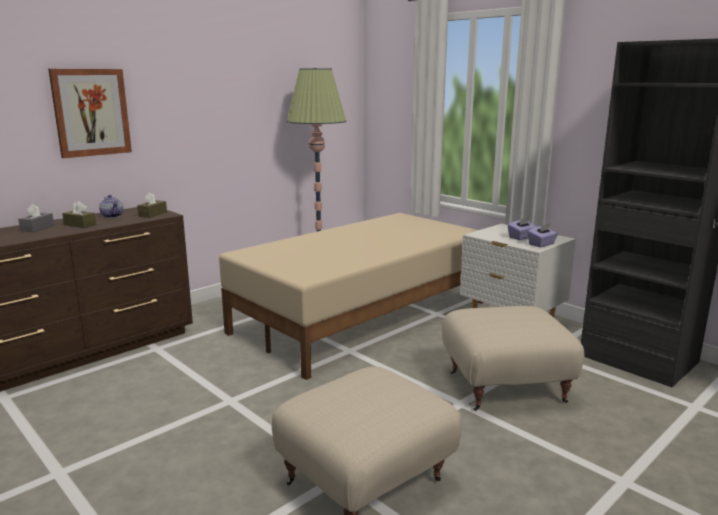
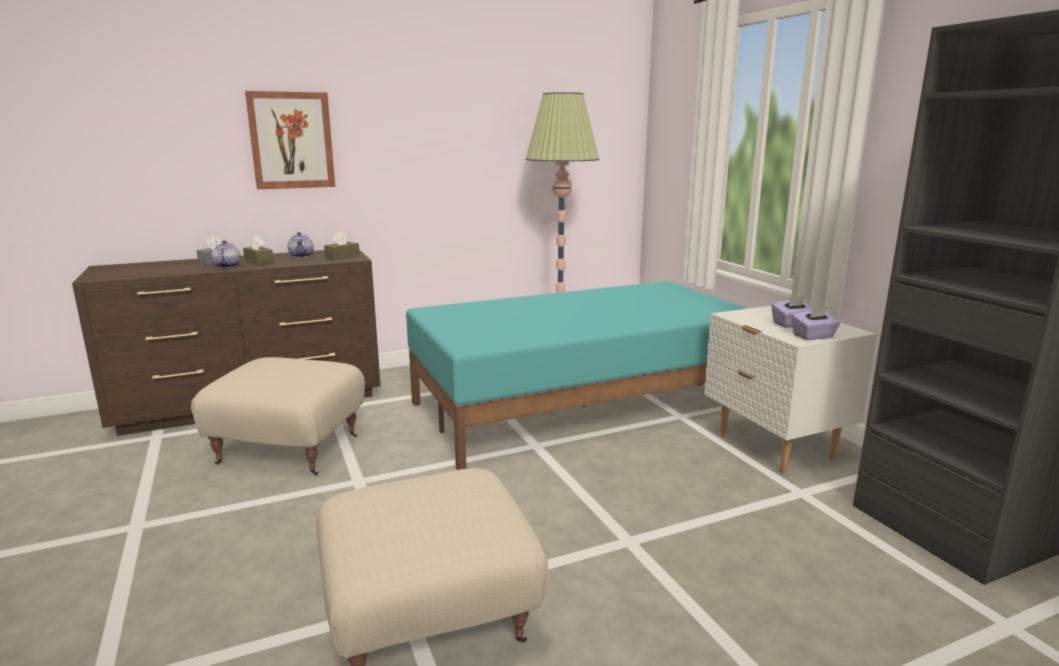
camera: 20 degrees right, 0 degrees up
beige bed [219,213,484,380] -> turquoise bed [406,281,748,470]
beige ottoman [442,306,584,411] -> beige ottoman moved to [191,357,365,475]
none -> teapot [211,241,241,268]

